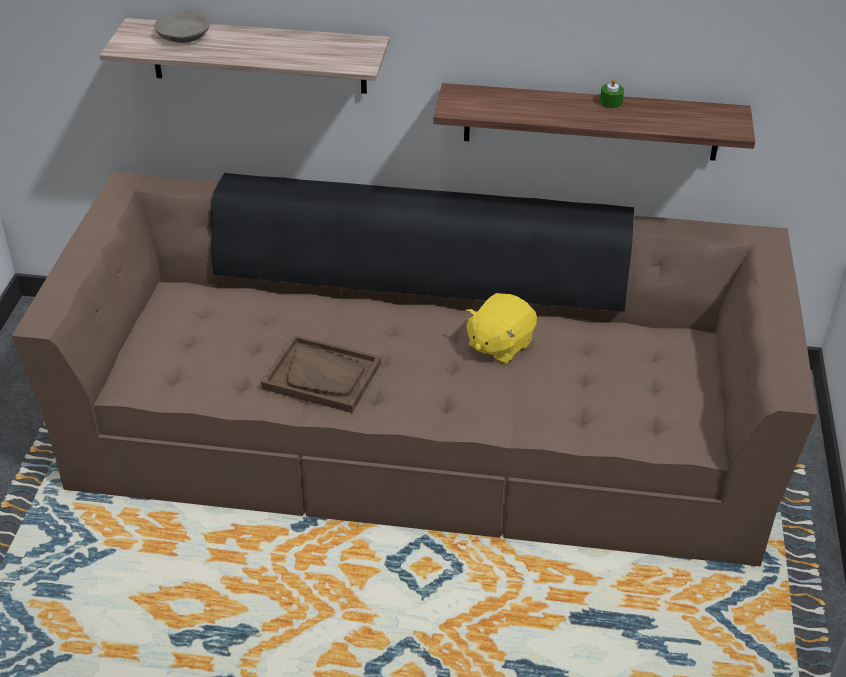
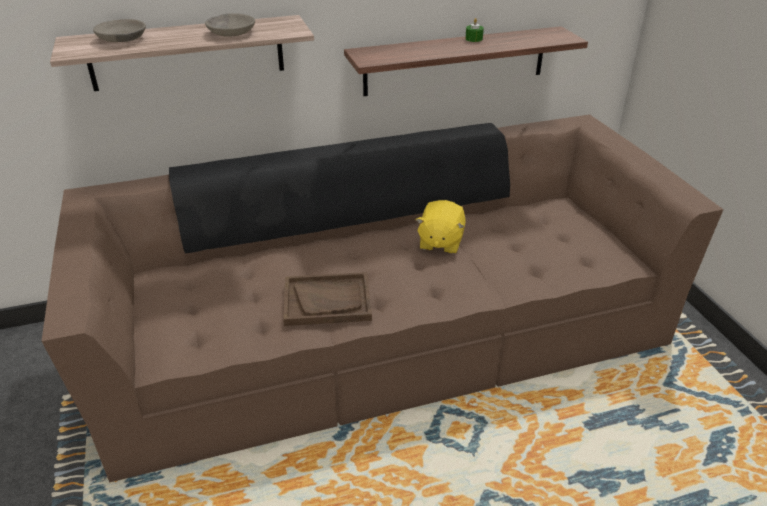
camera: 25 degrees left, 5 degrees down
none -> grey bowl [205,13,255,37]

